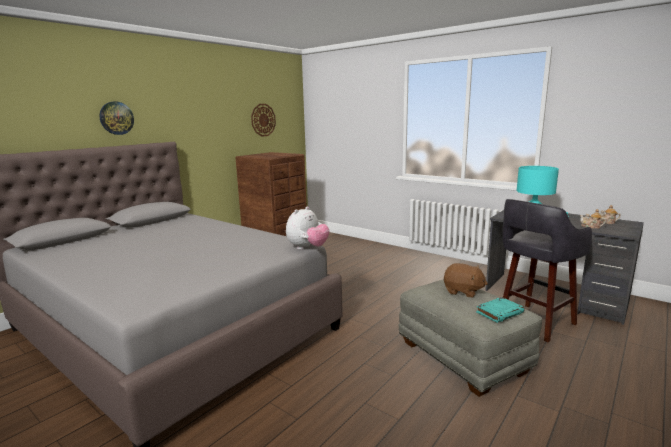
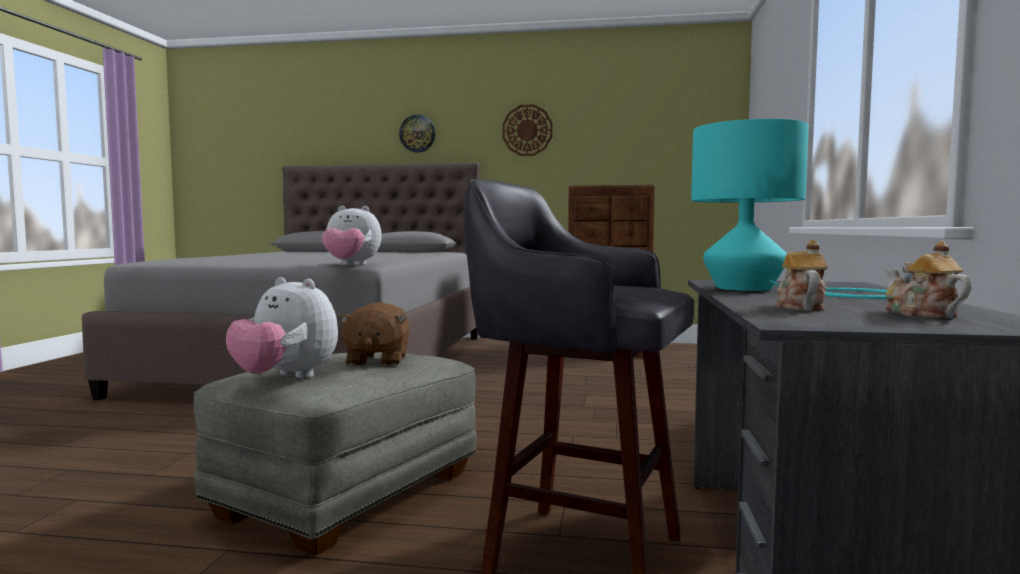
camera: 60 degrees right, 10 degrees down
wall clock [251,104,276,137] -> wall clock moved to [502,104,553,156]
turquoise book [476,297,524,323] -> plush toy [226,277,338,378]

